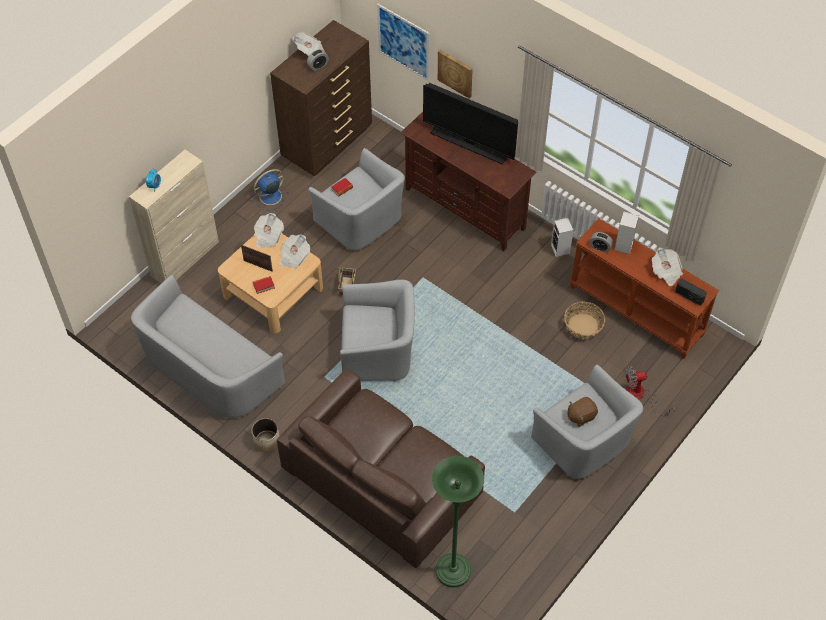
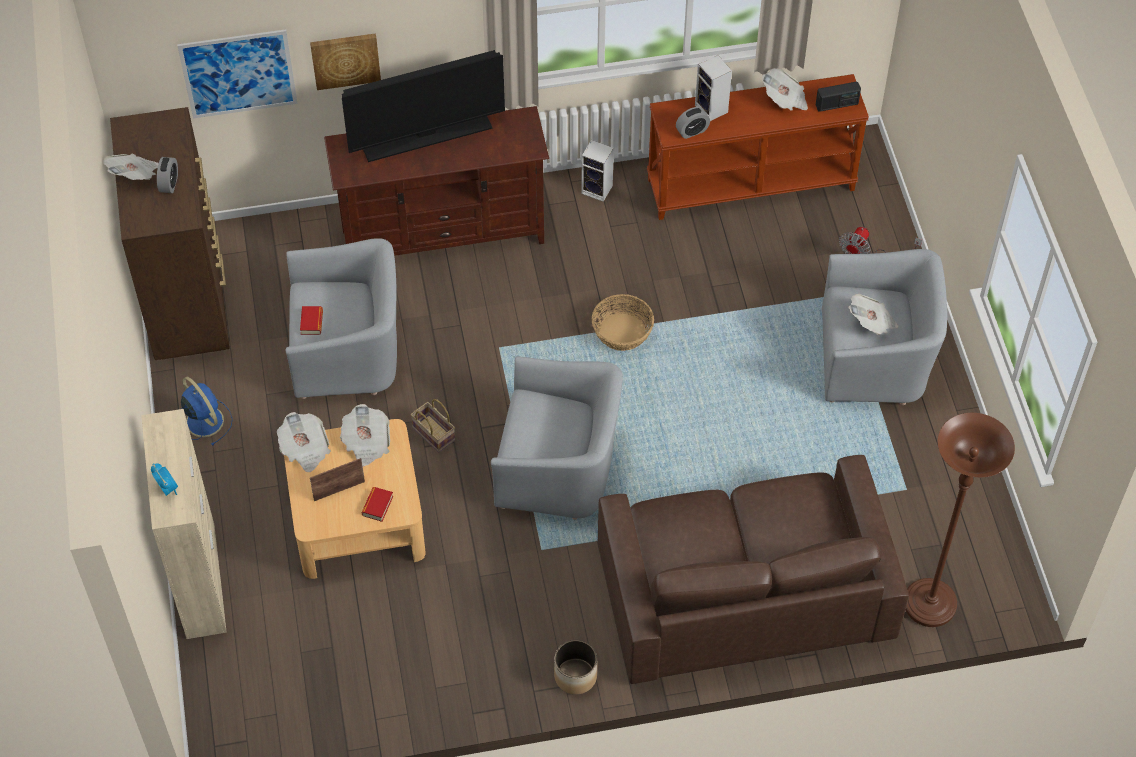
camera: 50 degrees left, 0 degrees up
grey sofa [131,275,285,418] -> none
blue fan [254,169,289,211] -> blue fan turned 135 degrees clockwise [181,377,233,446]
grey armchair [340,280,415,382] -> grey armchair turned 60 degrees clockwise [491,357,623,520]
green floor lamp [432,456,484,587] -> brown floor lamp [906,413,1015,627]
basket [564,302,605,339] -> basket moved to [592,294,654,351]
brown plush toy [568,397,598,427] -> newspaper [848,294,898,335]

